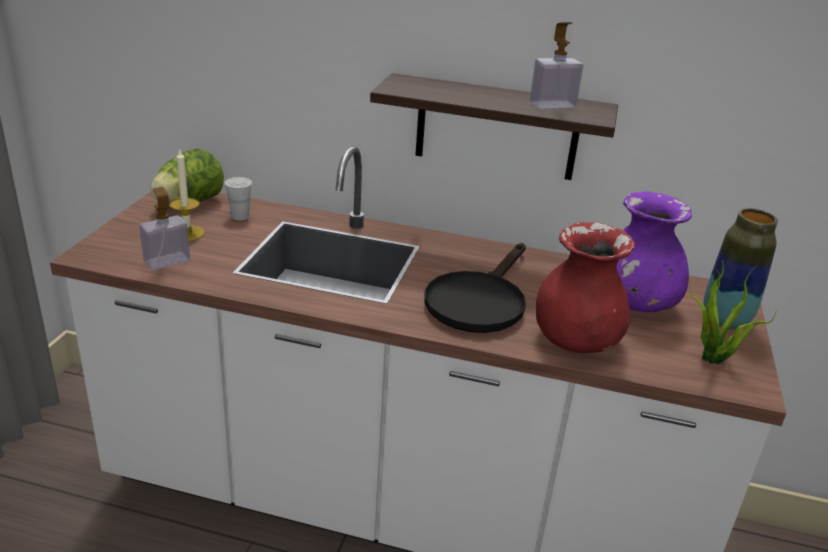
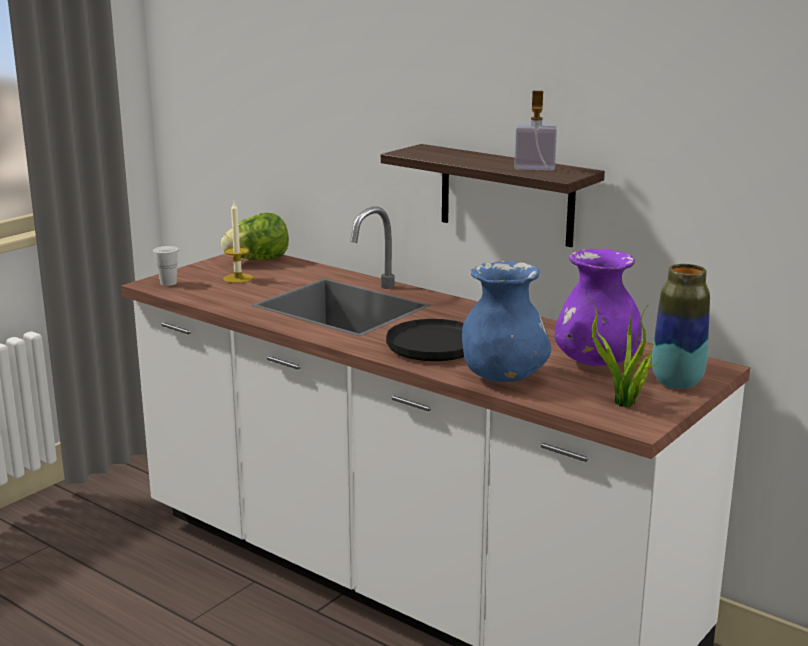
camera: 25 degrees right, 10 degrees down
soap dispenser [139,187,190,270] -> none
white cup [224,177,252,221] -> white cup moved to [153,246,179,286]
red vase [536,222,635,353] -> blue vase [462,261,551,382]

